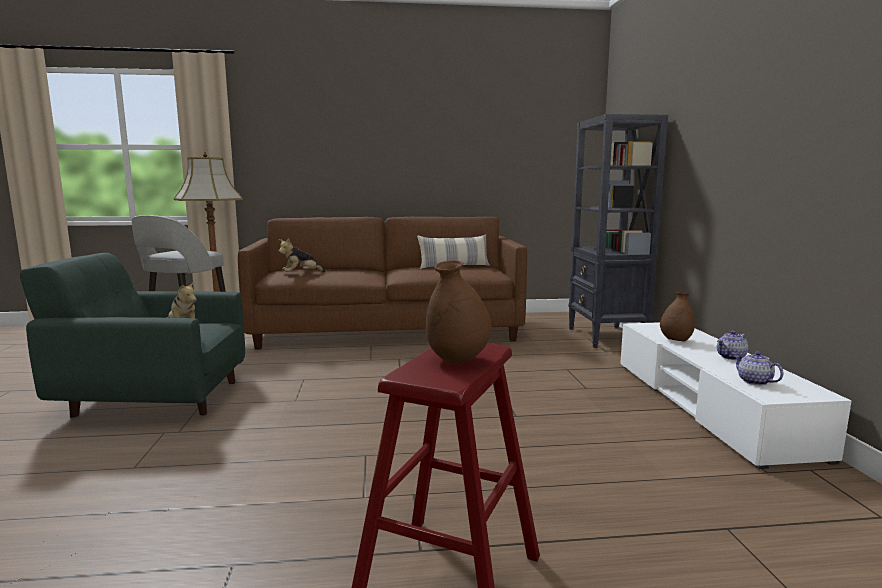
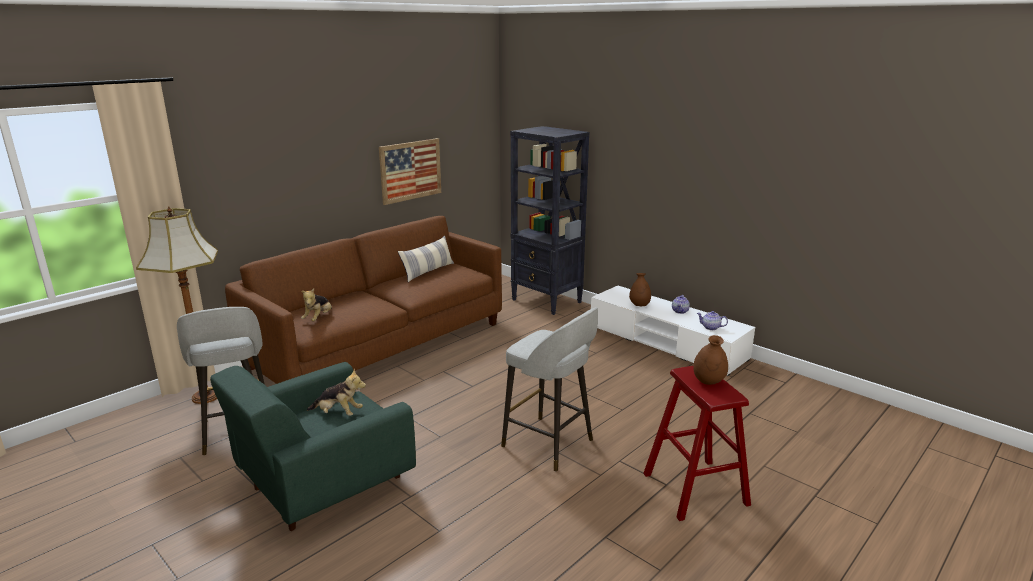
camera: 40 degrees left, 10 degrees up
none -> picture [379,138,441,205]
none -> grey stool [501,307,598,471]

